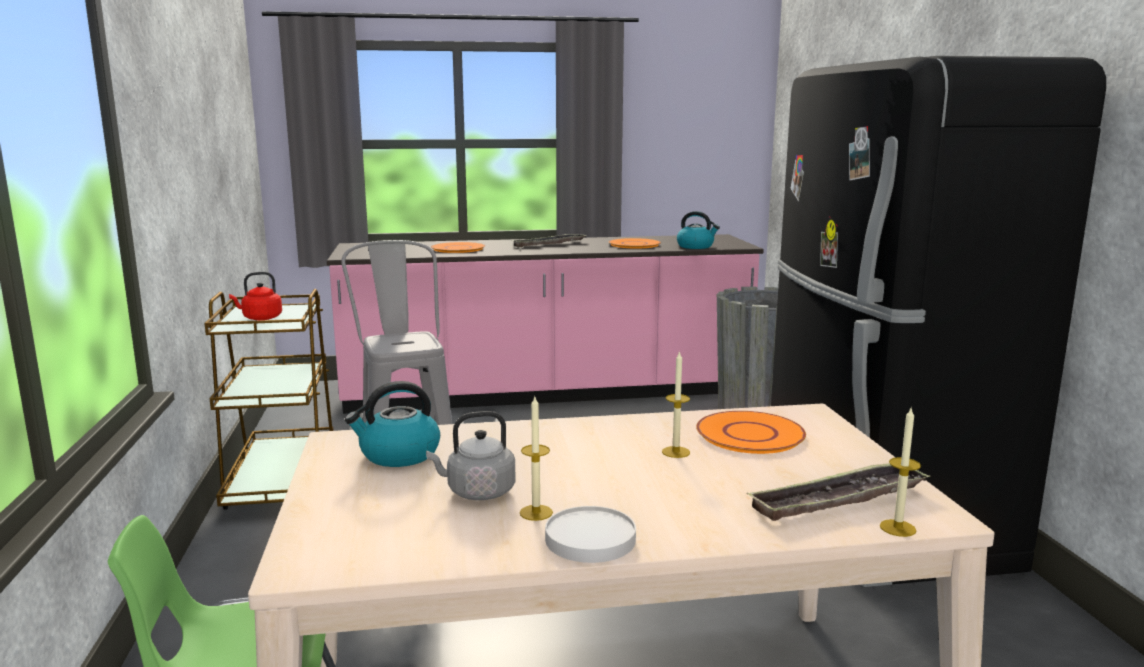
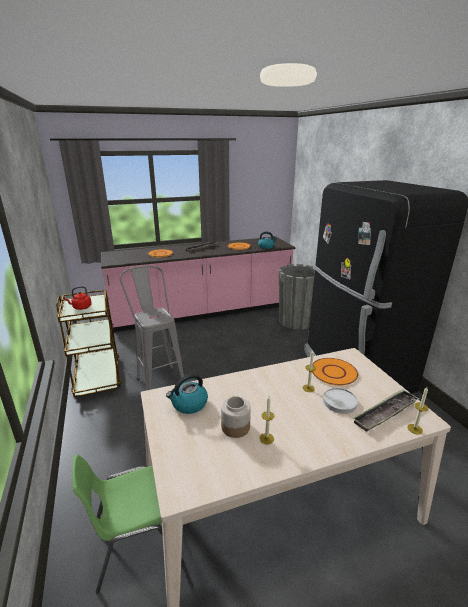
camera: 10 degrees left, 10 degrees up
grey kettle [426,411,516,500] -> jar [221,396,251,438]
white plate [545,506,636,563] -> white plate moved to [323,388,358,414]

